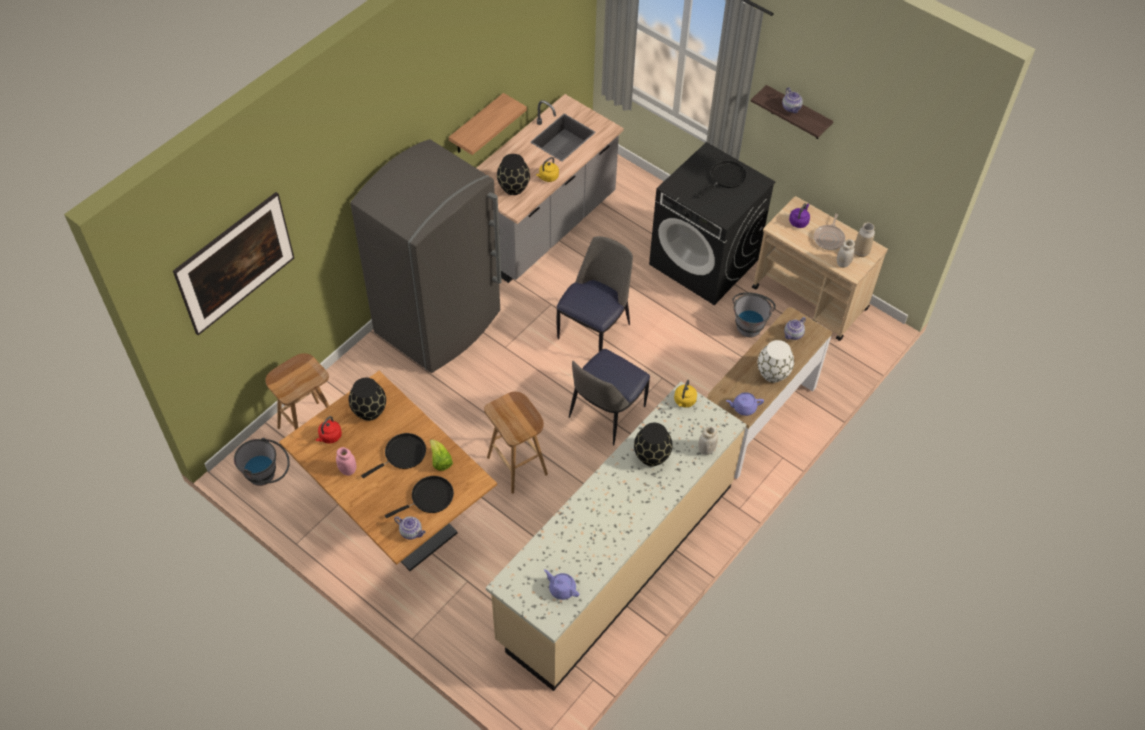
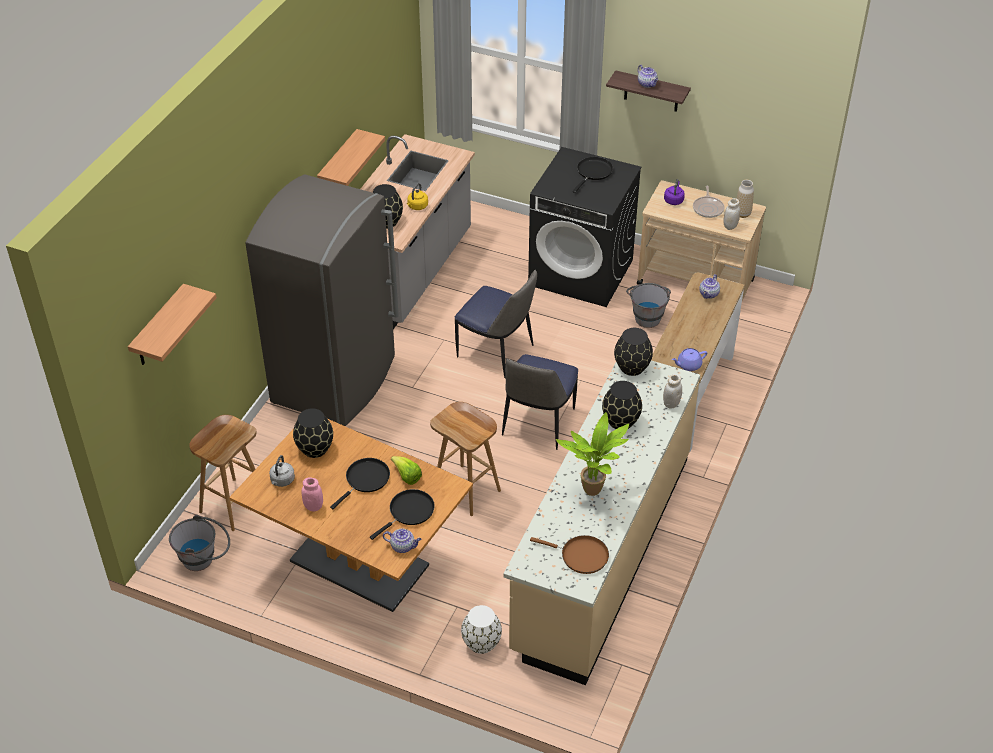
camera: 15 degrees left, 10 degrees down
picture [173,192,294,335] -> shelf [128,284,217,365]
red kettle [316,416,342,444] -> grey kettle [269,455,295,487]
purple teapot [544,569,580,600] -> brown frying pan [530,535,609,574]
chair [557,236,633,352] -> chair turned 105 degrees clockwise [455,270,537,378]
yellow kettle [674,380,697,408] -> black vase [614,328,653,376]
white vase [758,340,794,383] -> white vase moved to [461,605,502,654]
none -> potted plant [556,412,629,496]

